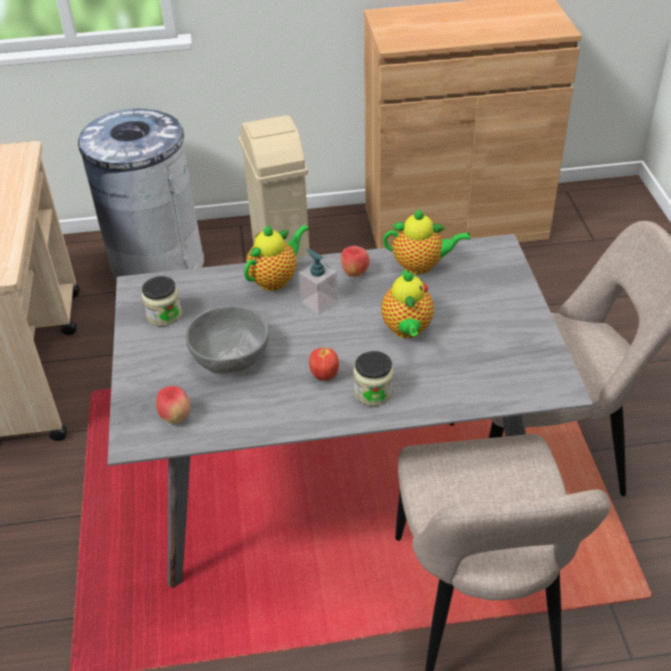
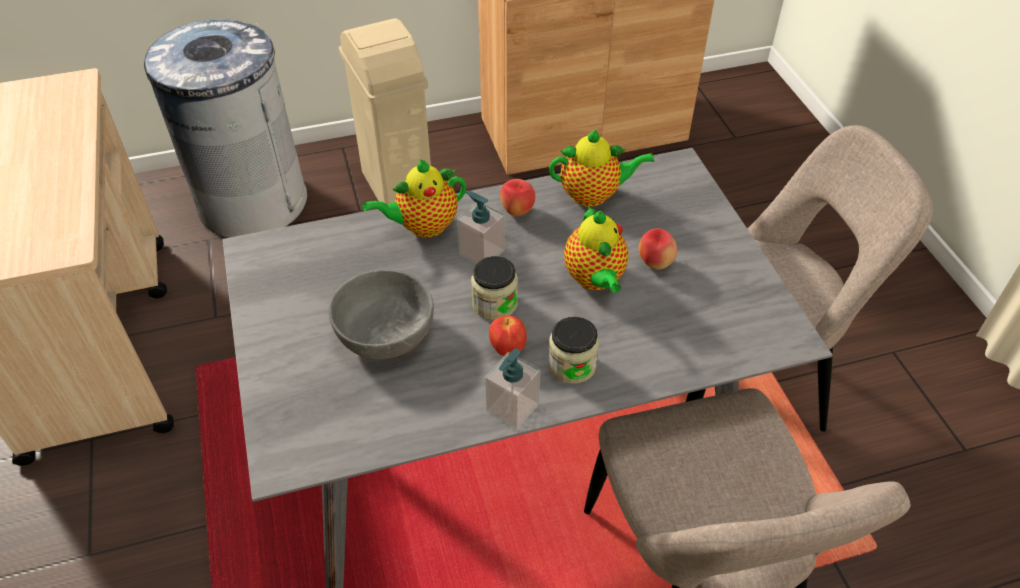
camera: 10 degrees left, 5 degrees up
jar [142,276,182,326] -> jar moved to [471,256,518,320]
apple [156,386,190,424] -> apple moved to [639,229,677,270]
teapot [244,223,309,291] -> teapot turned 150 degrees counterclockwise [362,159,466,238]
none -> soap dispenser [485,349,541,430]

